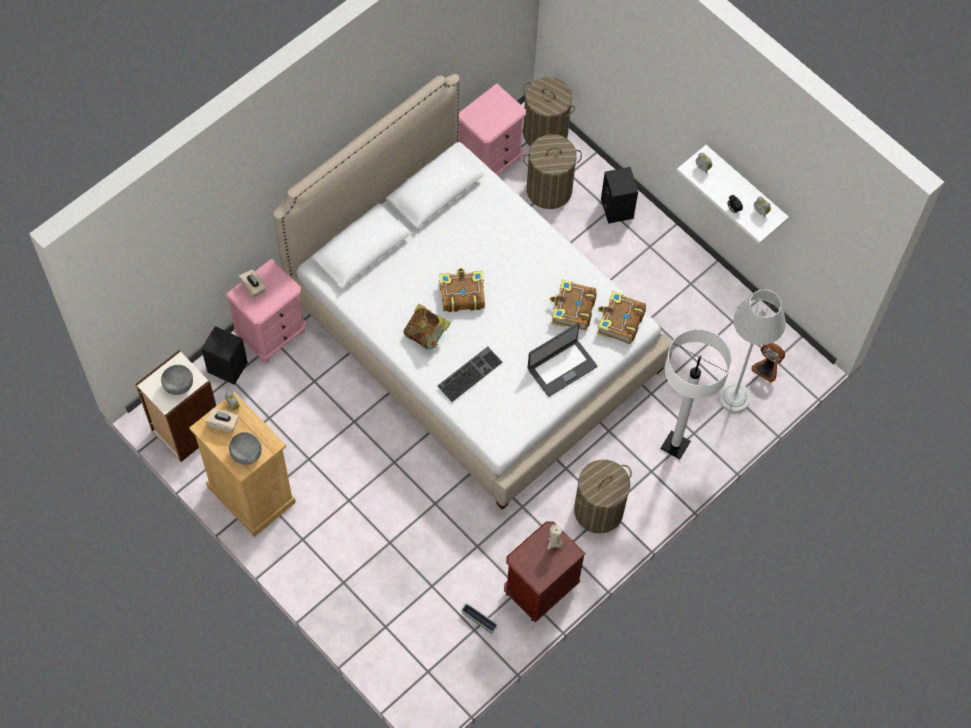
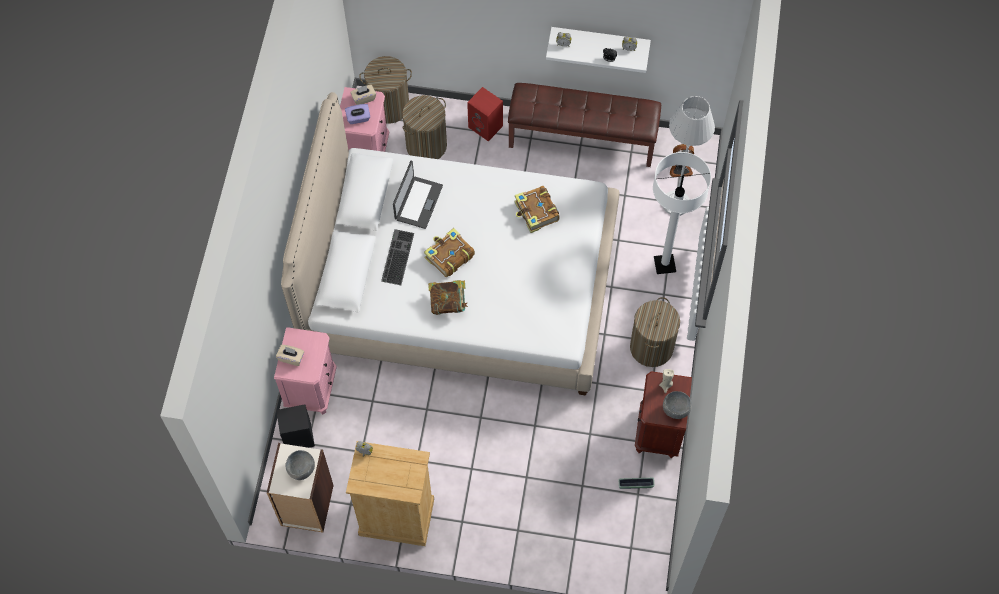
camera: 35 degrees left, 0 degrees up
beige tissue box [206,408,239,433] -> beige tissue box moved to [350,85,376,105]
grey bowl [229,432,261,465] -> grey bowl moved to [663,391,692,419]
keyboard [437,346,503,402] -> keyboard moved to [381,229,414,285]
laptop [528,323,598,397] -> laptop moved to [393,161,443,229]
book [597,291,646,344] -> none
black speaker [601,167,638,224] -> red speaker [467,87,503,141]
none -> purple tissue box [345,104,370,124]
none -> brown bench [508,83,661,167]

